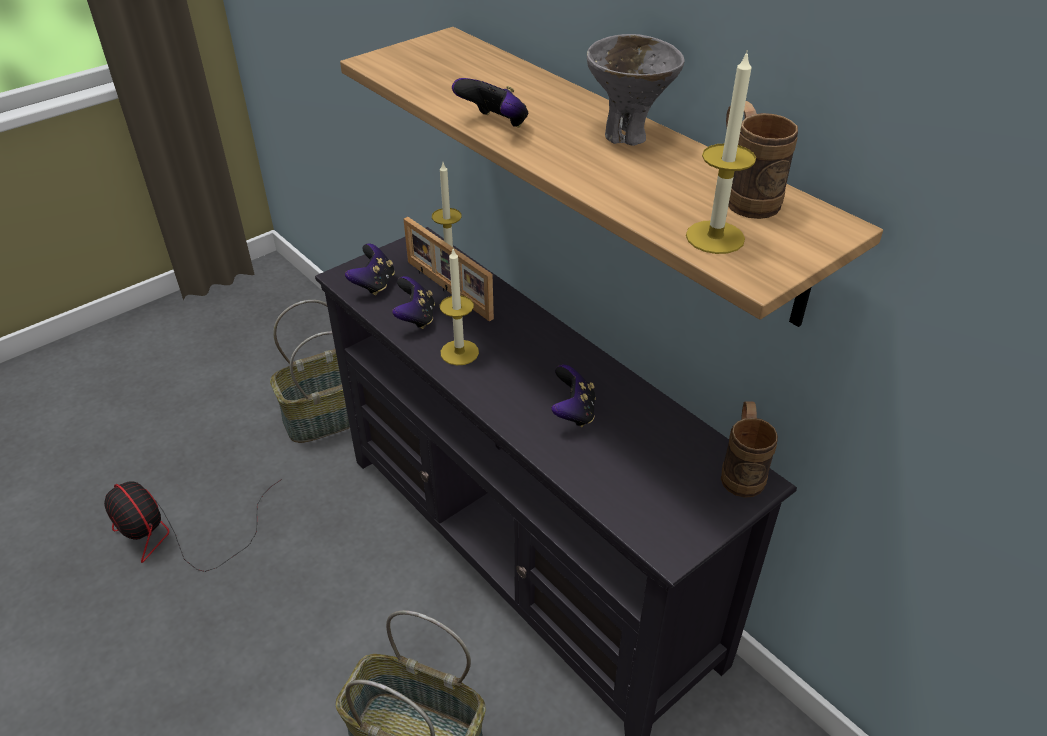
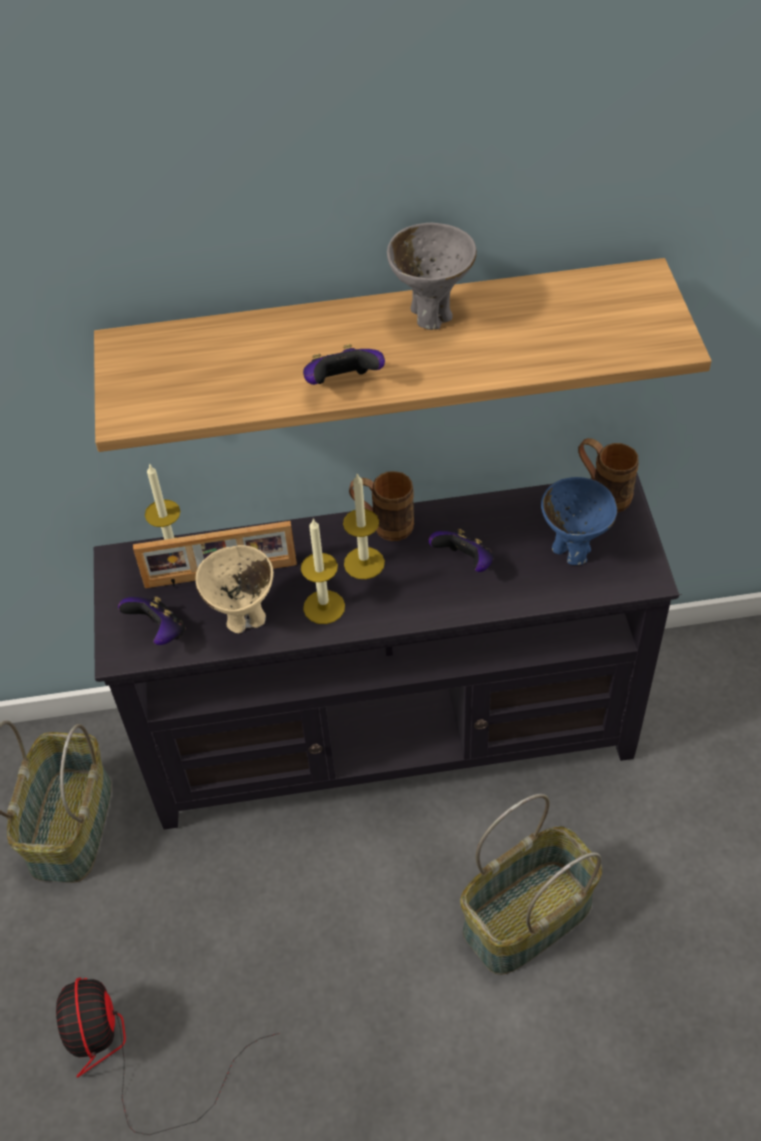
camera: 55 degrees left, 10 degrees up
fan [104,479,282,572] -> fan turned 90 degrees clockwise [56,977,279,1135]
game controller [392,276,435,329] -> beige bowl [195,545,274,633]
candle [686,52,756,254] -> candle moved to [343,474,385,579]
brown mug [726,101,798,219] -> brown mug moved to [349,471,414,541]
none -> blue bowl [541,477,617,565]

